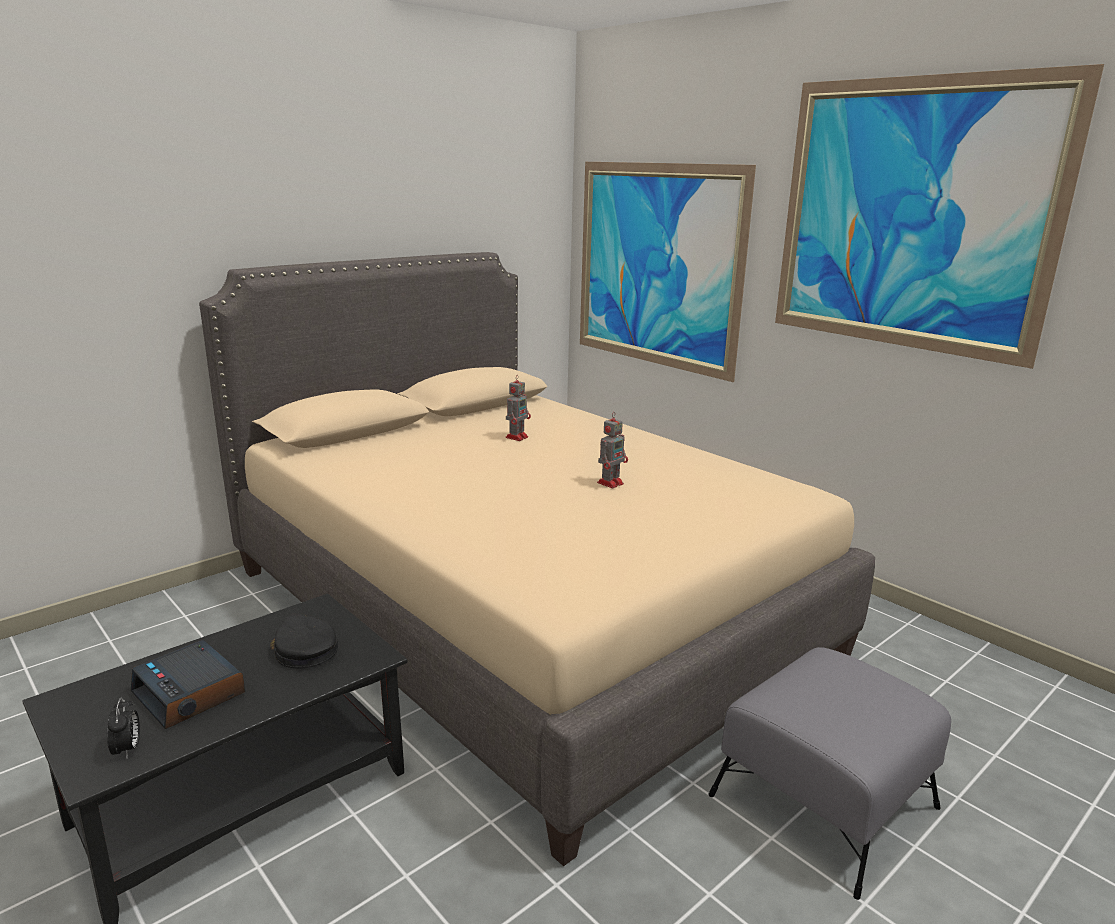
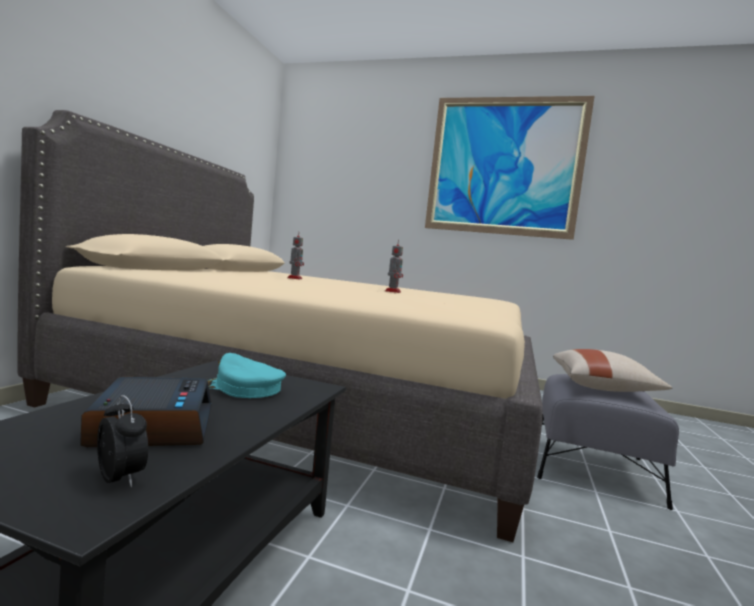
camera: 30 degrees left, 15 degrees down
alarm clock [131,640,245,729] -> alarm clock turned 120 degrees counterclockwise [80,377,212,447]
black cap [270,613,338,668] -> turquoise cap [208,353,286,398]
picture [580,162,756,382] -> none
none -> beige pillow [553,349,672,392]

